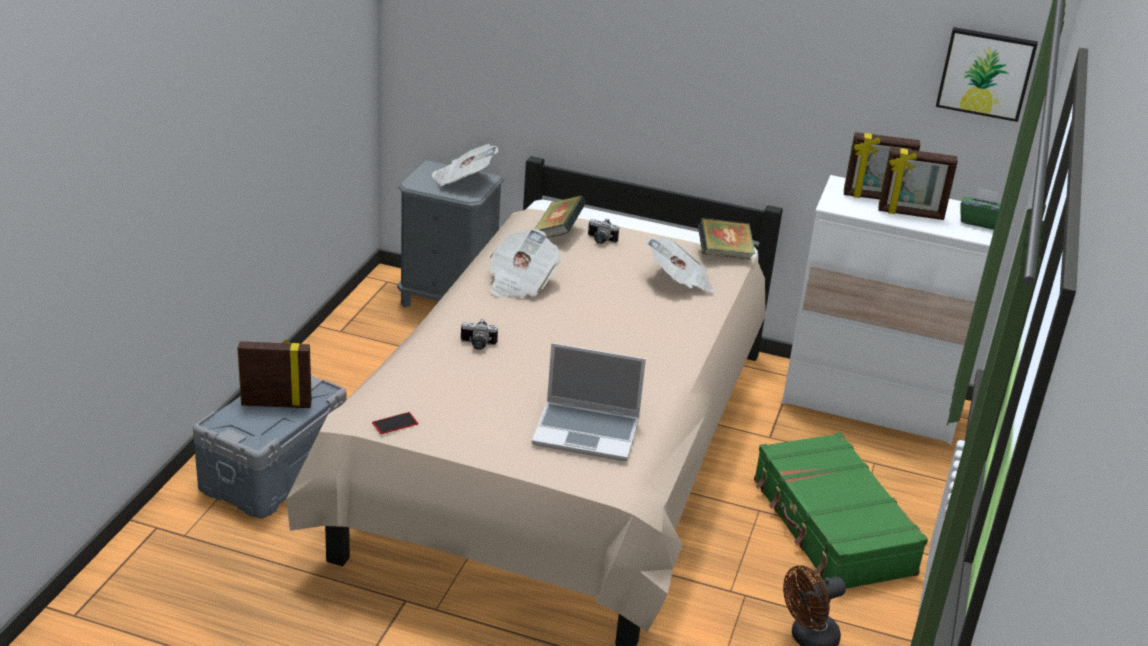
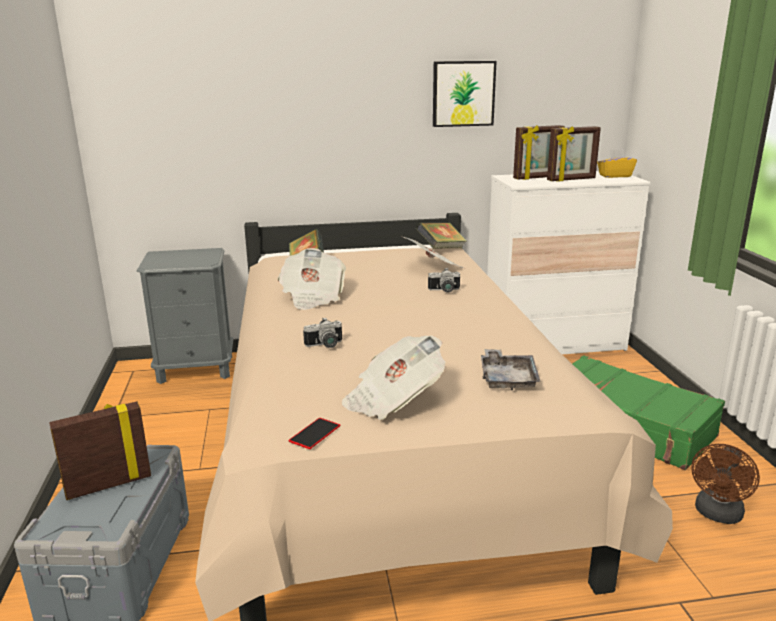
camera: 25 degrees left, 10 degrees down
newspaper [432,144,498,187] -> newspaper moved to [342,335,445,420]
laptop [532,343,646,461] -> grey tray [481,349,541,390]
camera [588,218,619,244] -> camera moved to [428,268,460,293]
picture [936,27,1038,122] -> picture moved to [433,61,497,127]
green tissue box [960,188,1001,230] -> yellow tissue box [597,149,637,178]

